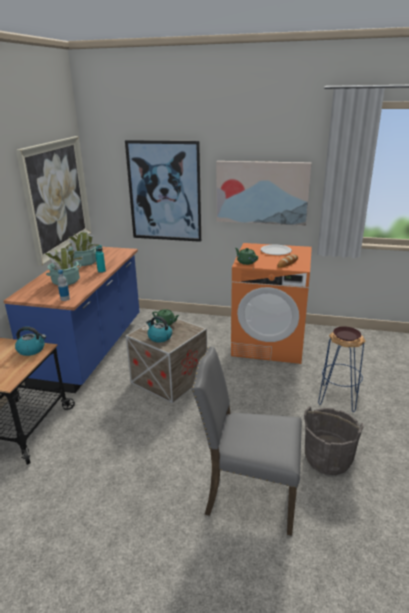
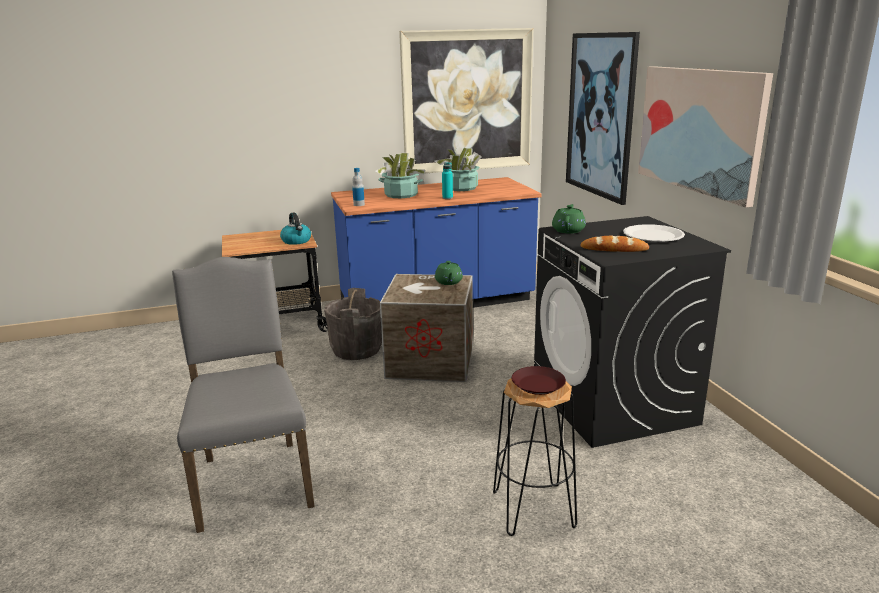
camera: 60 degrees right, 5 degrees down
kettle [146,316,172,342] -> none
orange washing machine [231,243,312,364] -> black washing machine [534,216,731,448]
grey bucket [304,406,364,475] -> grey bucket moved to [324,288,382,360]
blue stool [318,332,366,412] -> black stool [493,378,577,536]

